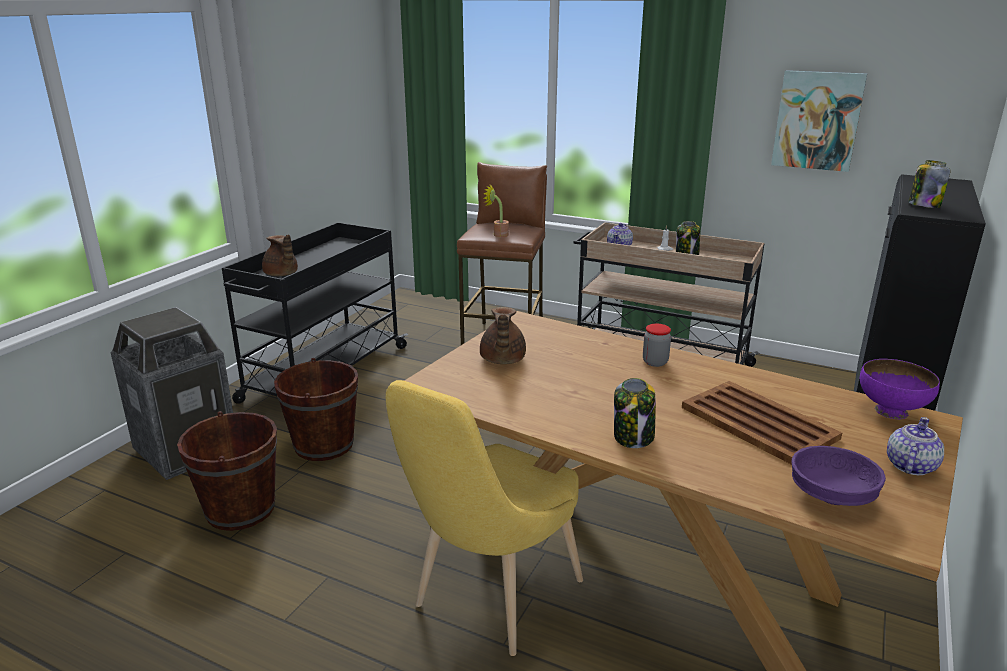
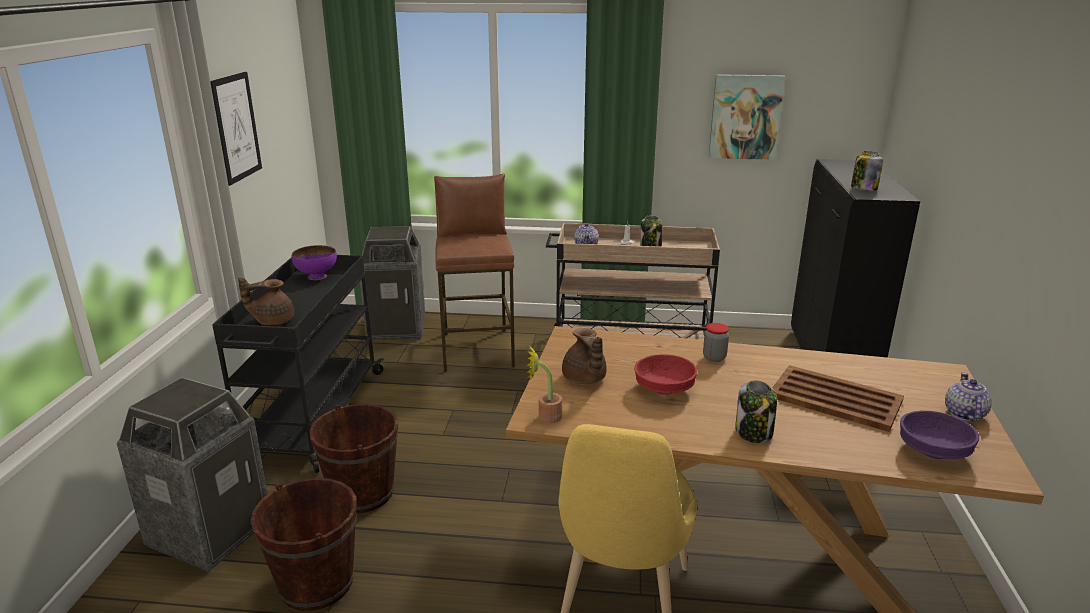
camera: 20 degrees left, 0 degrees up
brown teapot [262,234,298,276] -> brown teapot turned 135 degrees clockwise [238,277,294,325]
potted plant [483,184,509,237] -> potted plant moved to [526,344,562,423]
purple bowl [860,359,940,419] -> purple bowl moved to [292,245,337,280]
none -> picture [210,72,262,186]
none -> trash can [360,226,425,340]
none -> red bowl [634,354,697,395]

